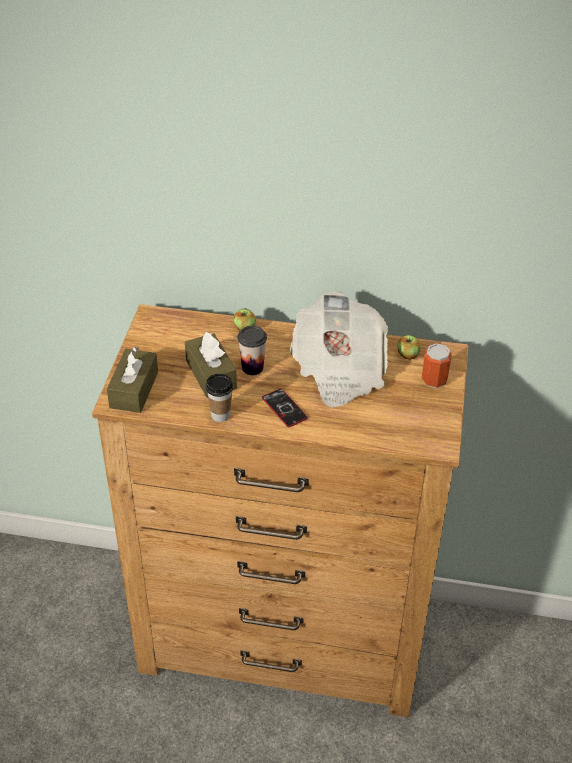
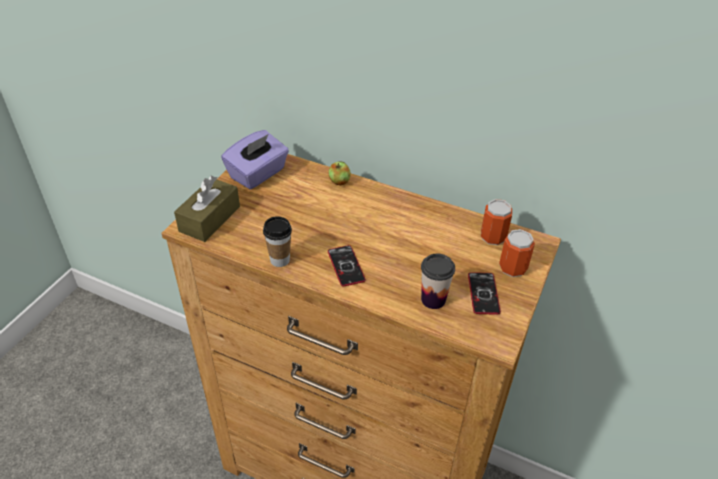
camera: 15 degrees right, 0 degrees up
brown tissue box [185,332,237,398] -> none
cup [238,326,267,375] -> cup moved to [421,254,455,309]
newspaper [290,291,388,408] -> none
apple [397,335,421,360] -> can [481,199,512,245]
none -> purple tissue box [221,130,289,189]
none -> phone [468,272,501,314]

